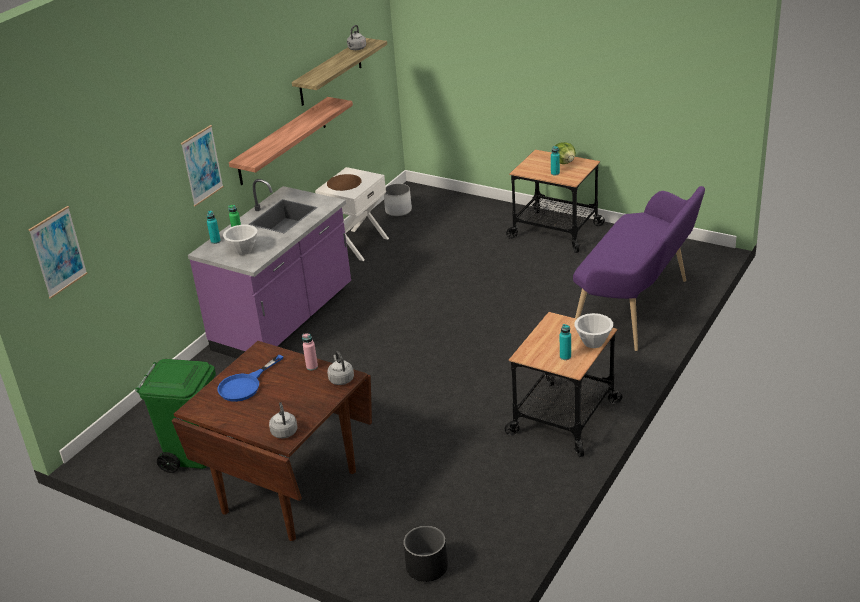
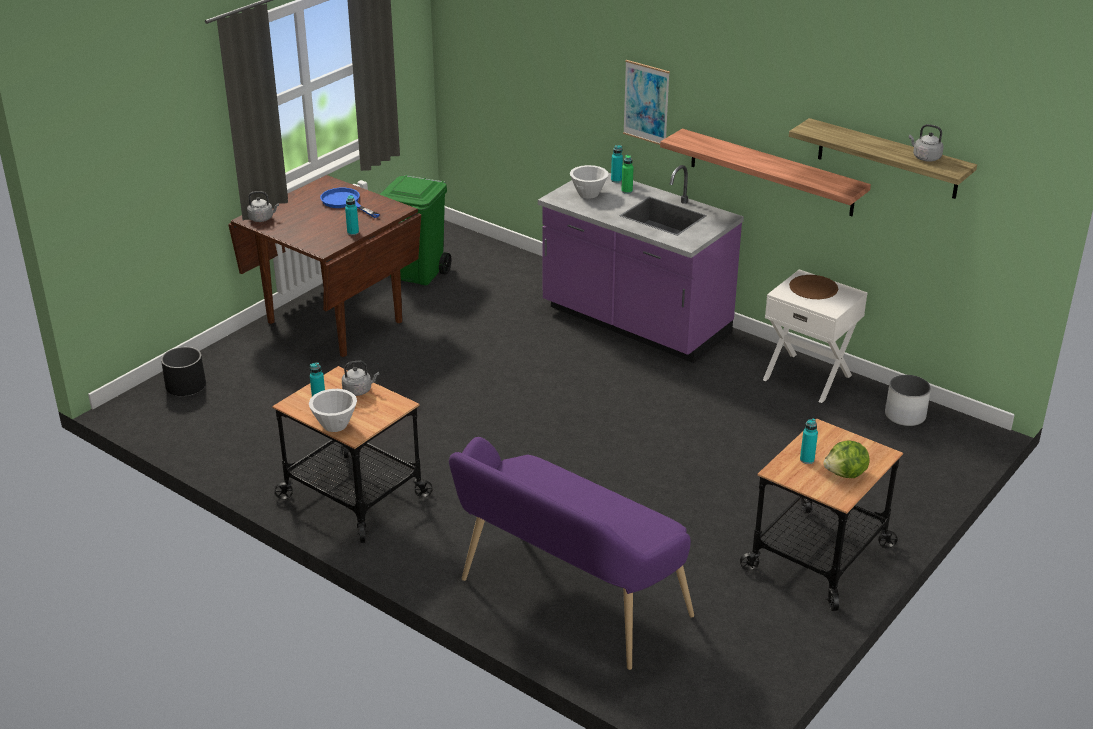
camera: 95 degrees right, 0 degrees up
picture [28,206,88,299] -> none
pink bottle [302,334,318,370] -> turquoise bottle [345,195,359,235]
grey kettle [327,351,354,385] -> grey kettle moved to [342,361,379,396]

